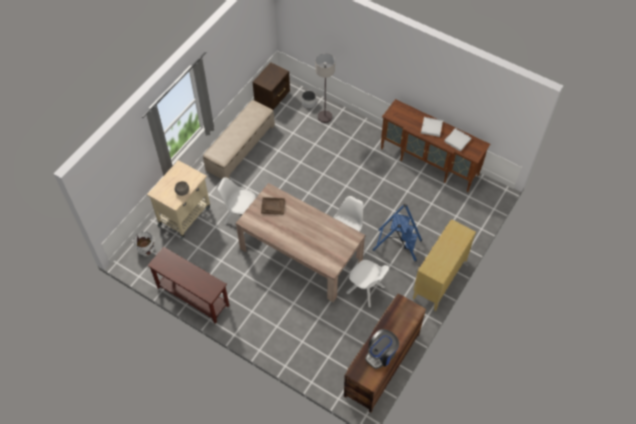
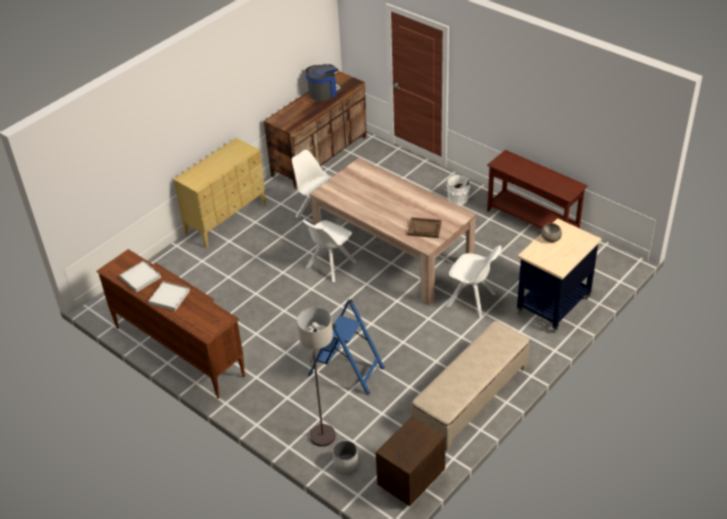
camera: 170 degrees left, 15 degrees down
white bucket [134,232,155,255] -> white bucket moved to [445,174,470,205]
beige cart [147,160,210,240] -> blue cart [517,218,601,333]
blue step ladder [372,204,422,262] -> blue step ladder moved to [308,299,385,395]

